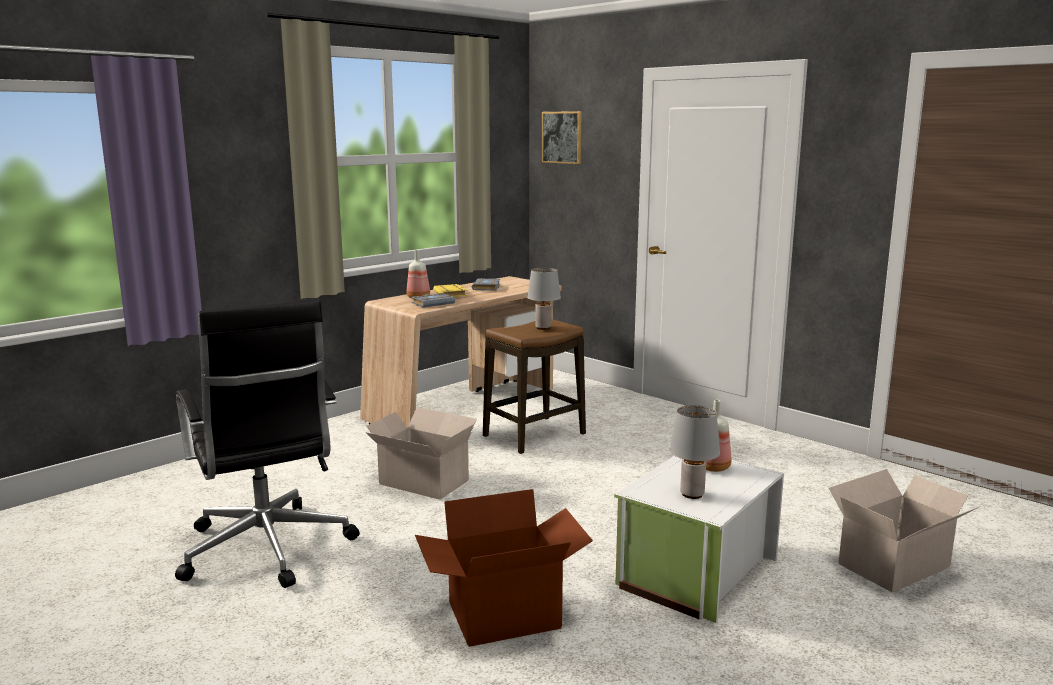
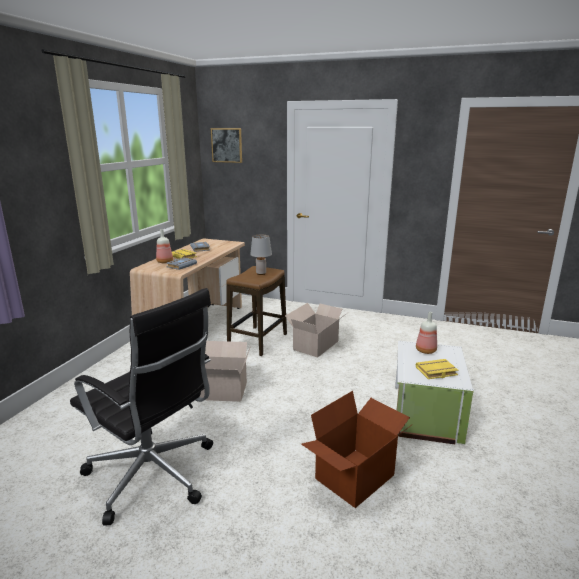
camera: 25 degrees left, 5 degrees up
grey table lamp [670,405,720,499] -> yellow book [416,359,459,379]
cardboard box [828,469,981,593] -> cardboard box moved to [285,303,346,357]

